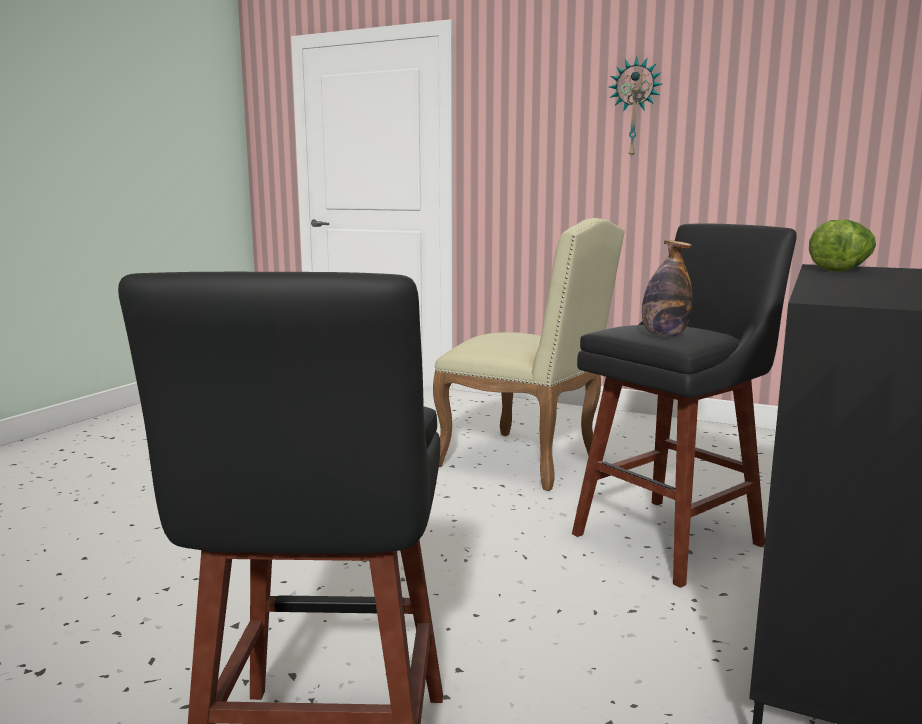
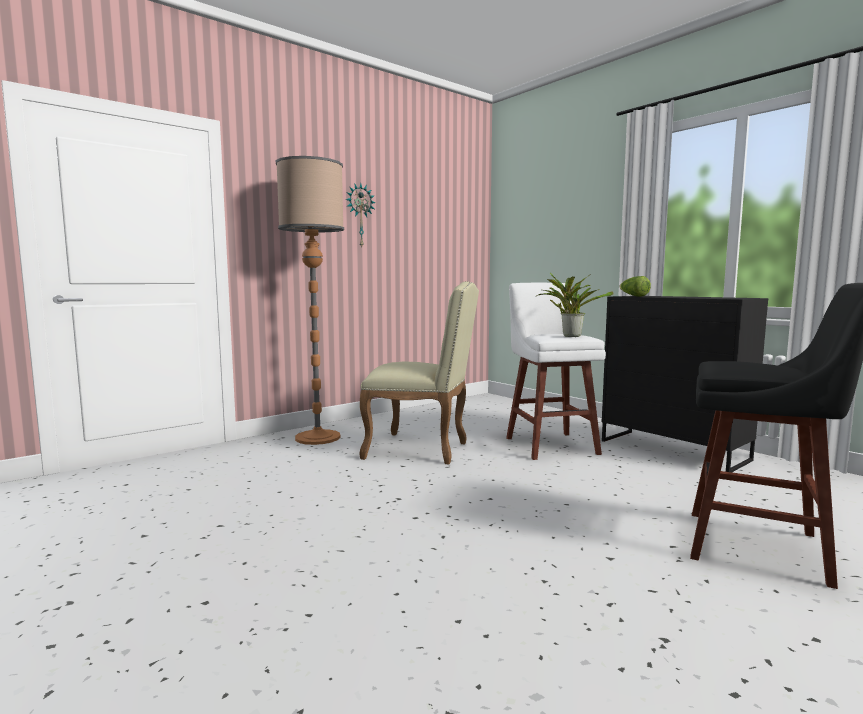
camera: 65 degrees left, 5 degrees down
beige chair [433,217,625,491] -> beige chair turned 45 degrees clockwise [360,281,479,464]
black stool [572,224,797,588] -> white stool [506,283,606,460]
bottle [642,240,693,337] -> potted plant [535,273,614,337]
none -> floor lamp [276,156,344,445]

